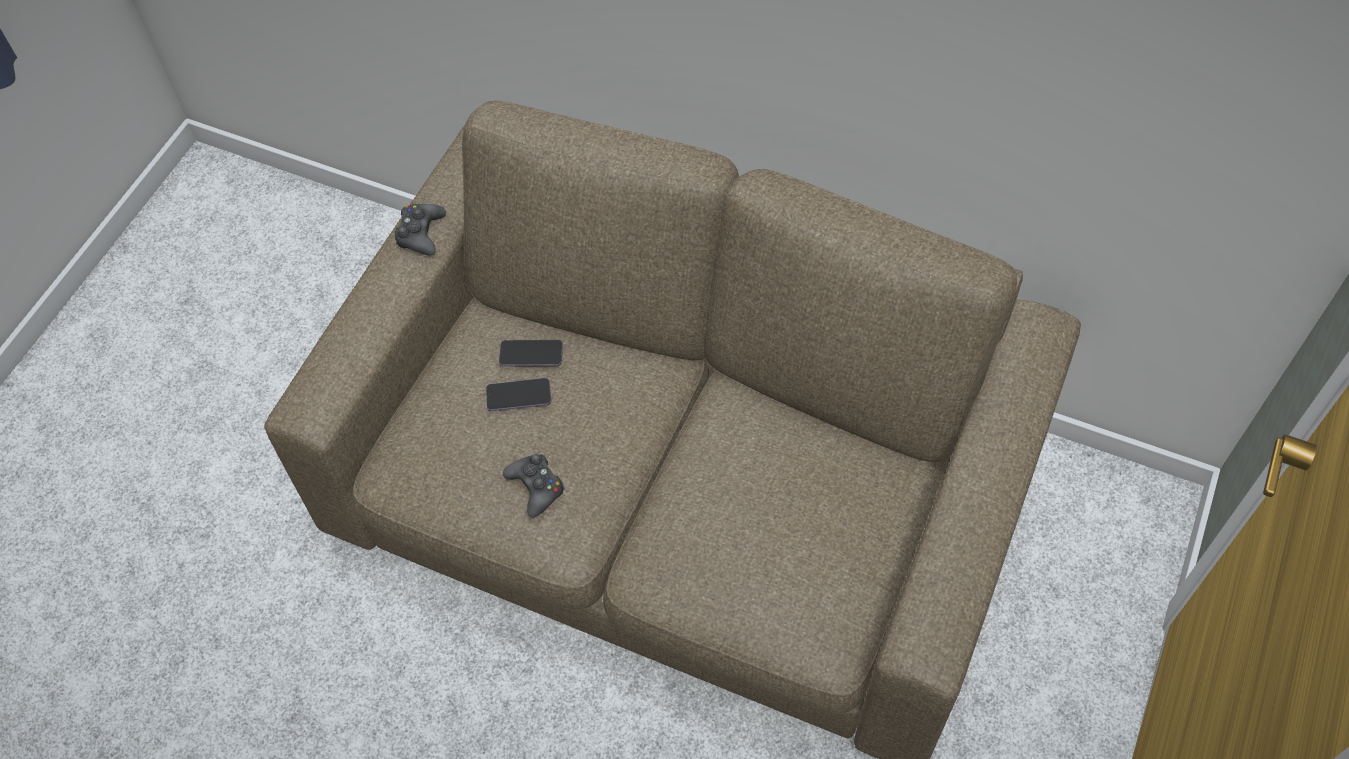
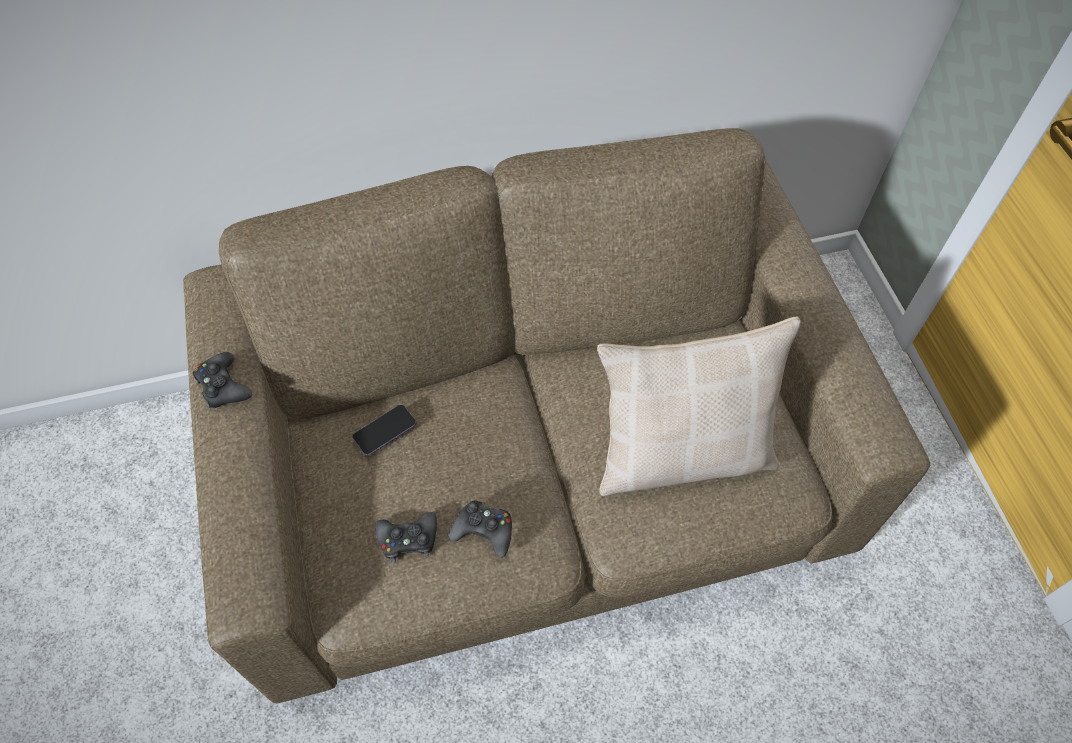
camera: 40 degrees left, 0 degrees up
phone [486,378,551,411] -> none
none -> black game controller [375,512,437,563]
none -> beige pillow [597,317,801,496]

